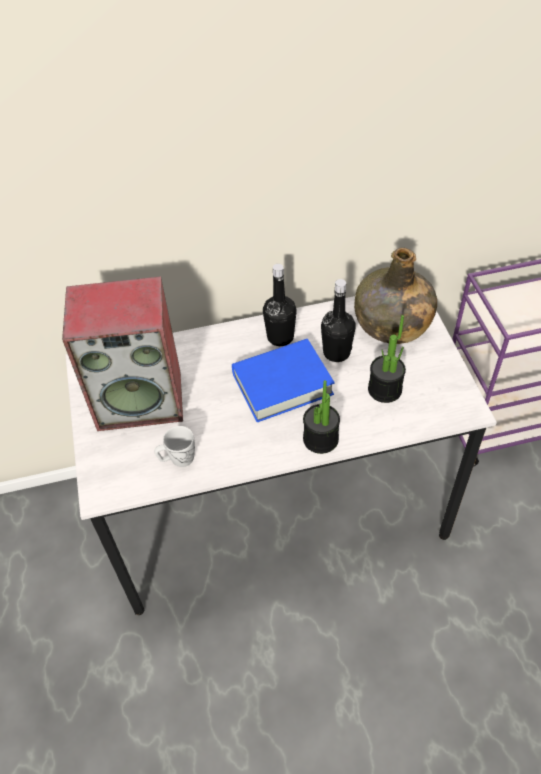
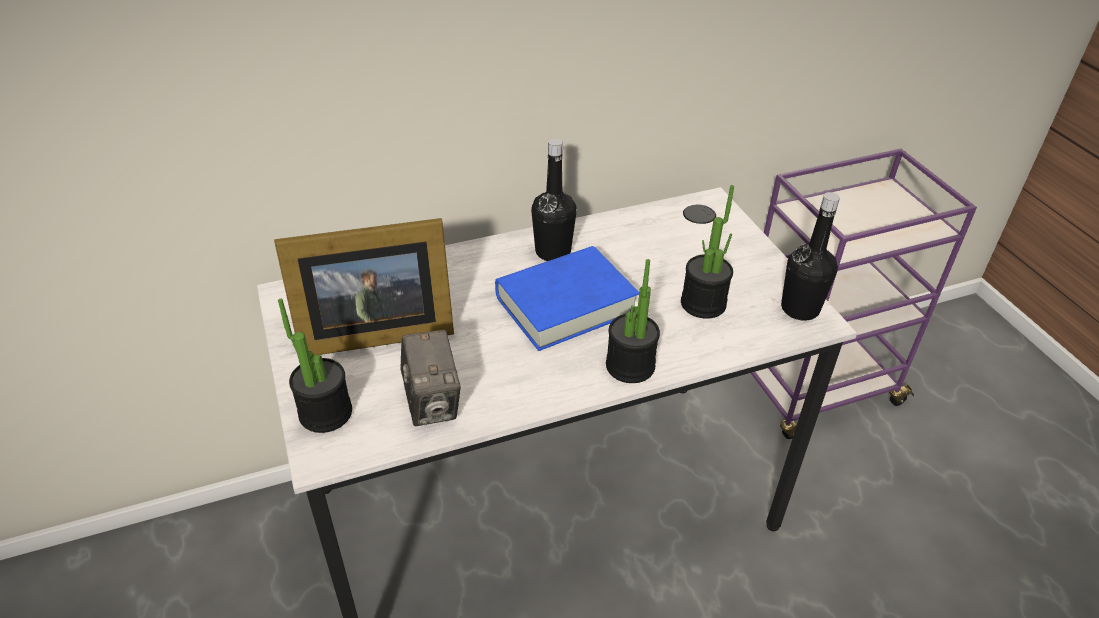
camera: 10 degrees left, 10 degrees down
speaker [62,276,183,431] -> picture frame [274,218,454,355]
white mug [154,426,195,467] -> camera [401,330,461,426]
black bottle [321,279,356,362] -> black bottle moved to [781,192,840,321]
green bottle [354,248,437,344] -> none
none -> potted plant [278,299,352,433]

